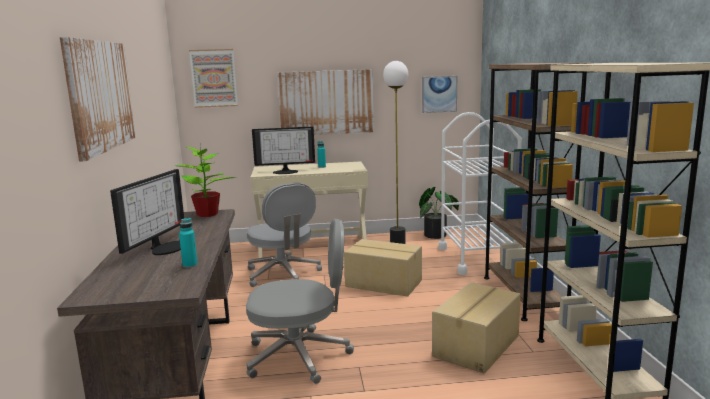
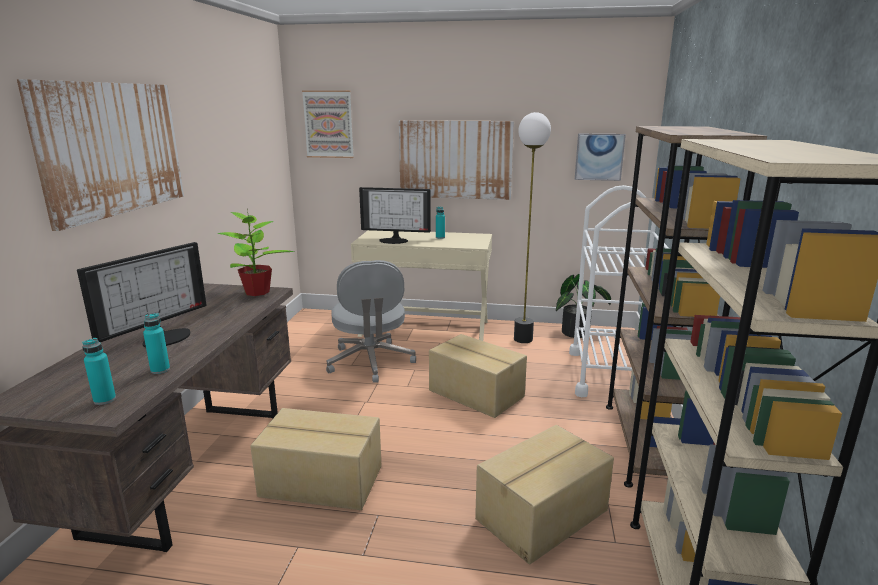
camera: 15 degrees right, 5 degrees up
grey office chair [246,219,354,384] -> cardboard box [250,408,381,510]
none -> turquoise bottle [82,338,116,405]

